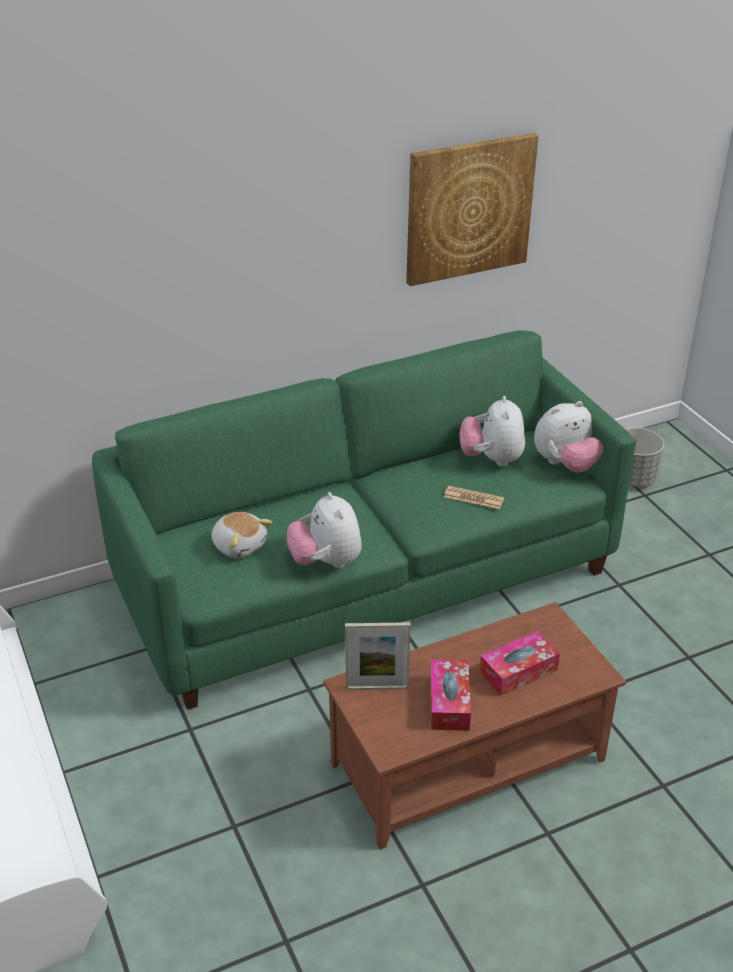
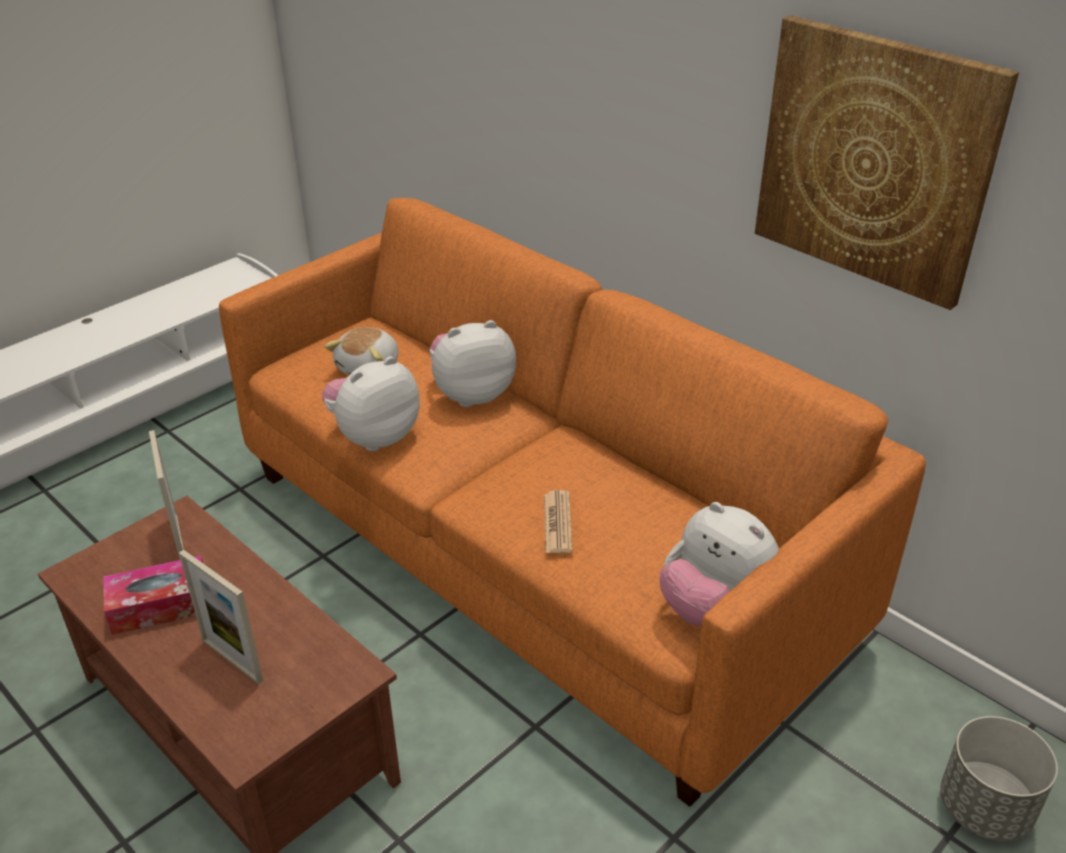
camera: 70 degrees right, 0 degrees up
green sofa [92,330,636,710] -> orange sofa [219,198,926,807]
plush toy [460,396,525,466] -> plush toy moved to [430,320,516,407]
tissue box [480,631,560,696] -> picture frame [179,550,263,684]

